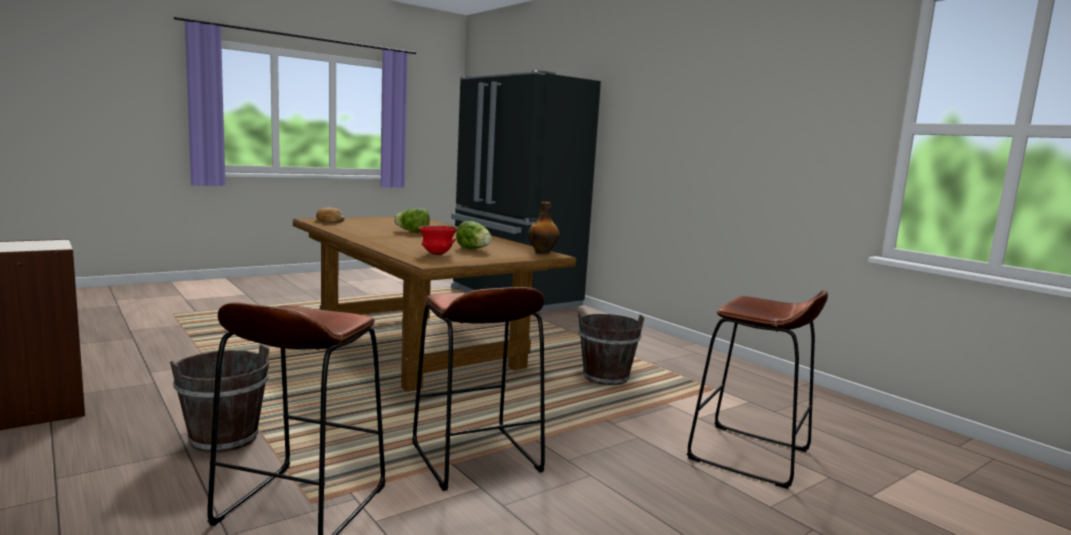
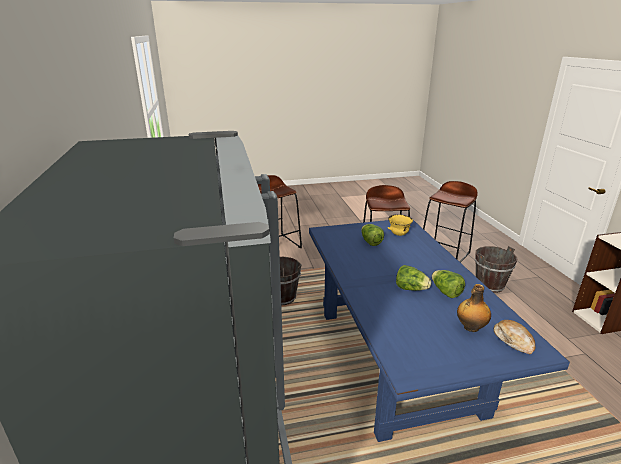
camera: 155 degrees left, 15 degrees up
brown dining table [293,217,576,392] -> blue dining table [309,220,570,442]
red bowl [418,225,458,255] -> yellow bowl [387,214,413,236]
bottle [528,202,560,254] -> bottle moved to [457,284,491,332]
none -> lettuce [432,270,465,298]

